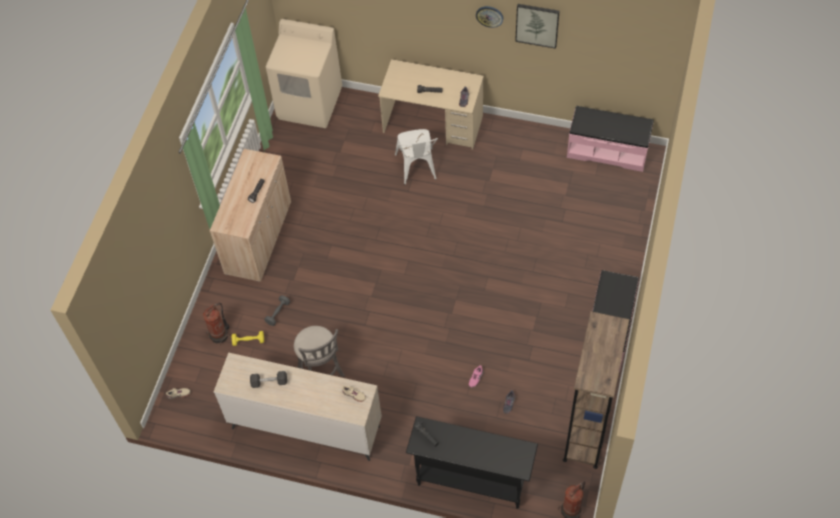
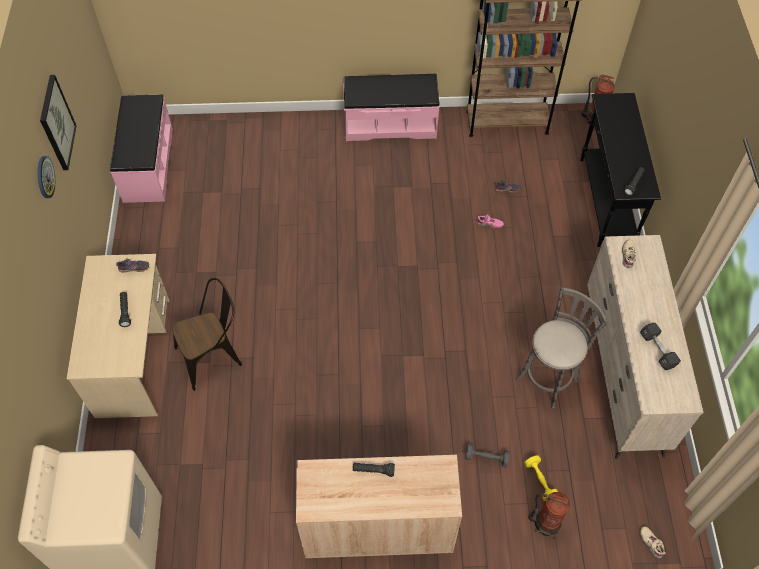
camera: 110 degrees left, 0 degrees up
white chair [395,129,438,185] -> brown chair [172,278,242,391]

